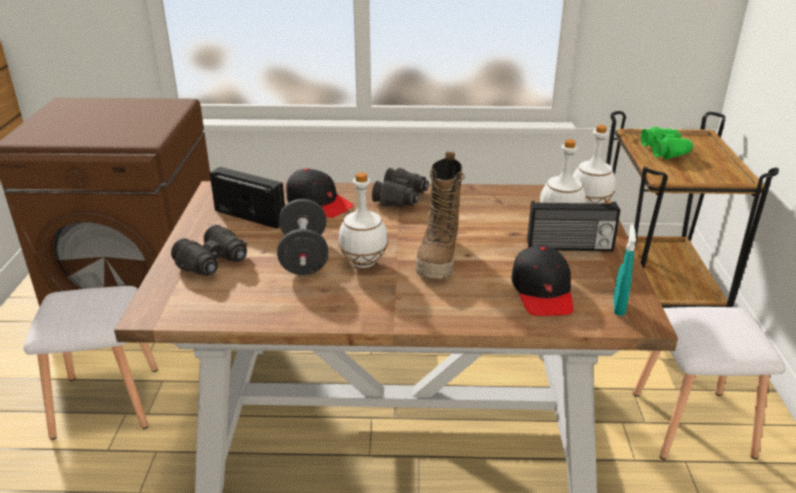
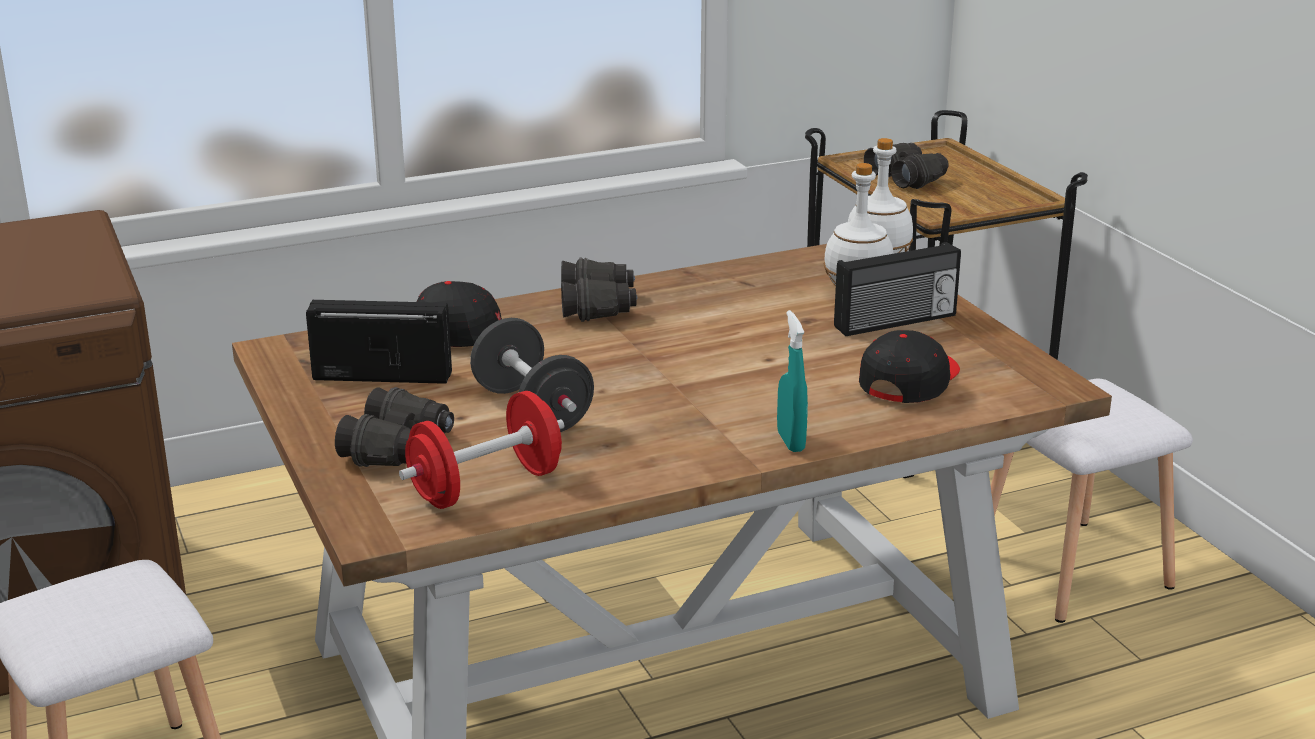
camera: 25 degrees left, 5 degrees down
white bottle [338,172,388,268] -> none
boot [416,152,465,279] -> none
black cap [511,245,573,316] -> black cap turned 120 degrees counterclockwise [859,330,960,403]
turquoise spray bottle [613,225,636,316] -> turquoise spray bottle moved to [777,310,808,452]
green binoculars [641,127,693,159] -> black binoculars [864,143,949,189]
none -> red dumbbell [399,391,564,509]

